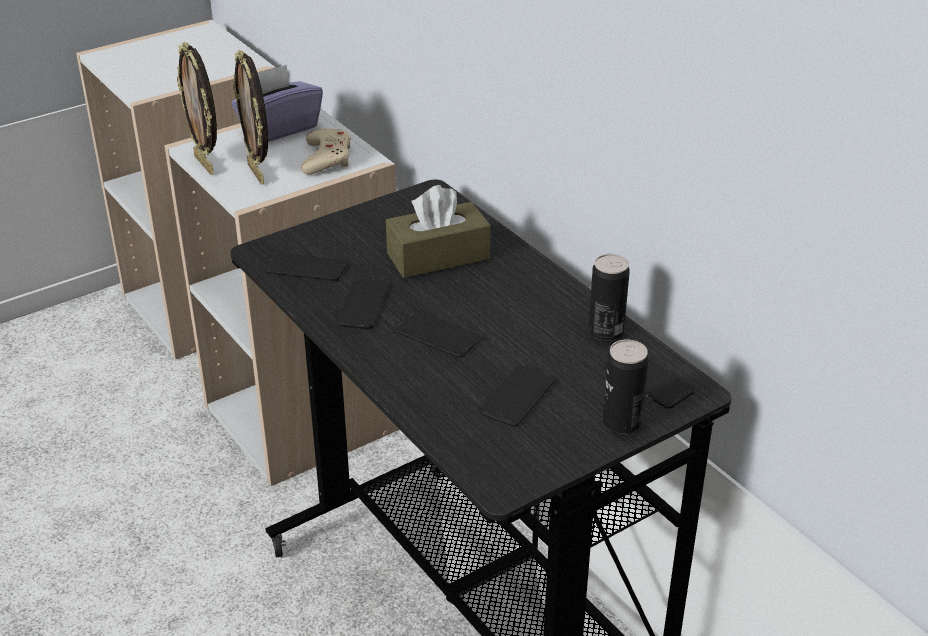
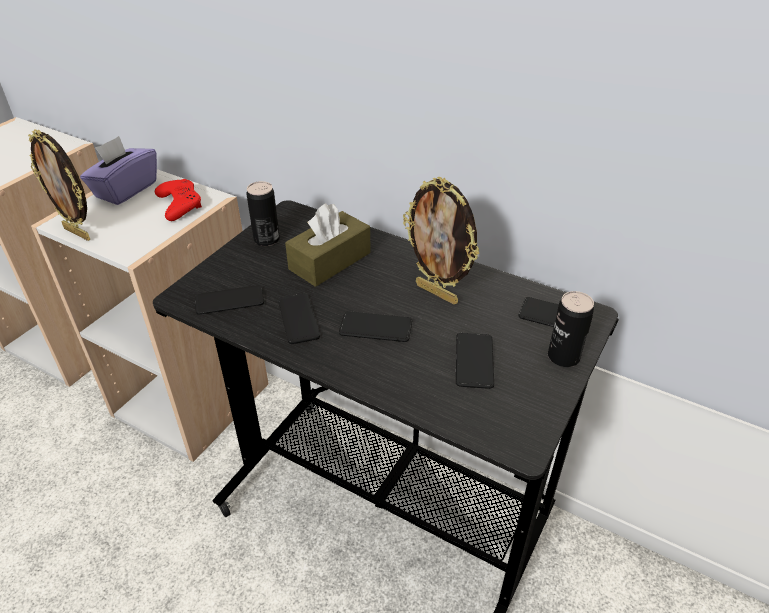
camera: 25 degrees left, 5 degrees up
picture frame [233,50,268,185] -> picture frame moved to [403,177,479,305]
beige game controller [301,129,351,175] -> red game controller [155,179,202,221]
can [588,254,630,341] -> can moved to [247,181,280,246]

